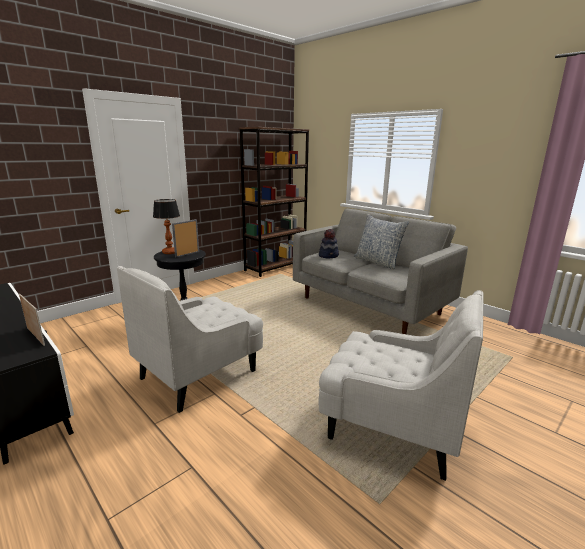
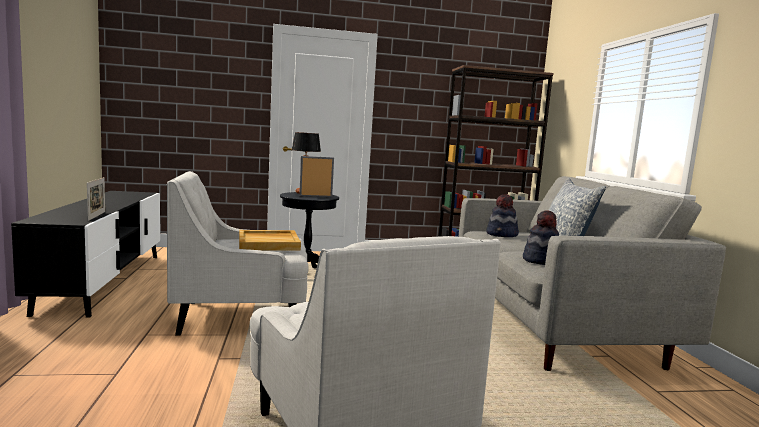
camera: 35 degrees right, 10 degrees down
none -> beige tray [239,230,301,251]
none -> hat [523,210,559,265]

